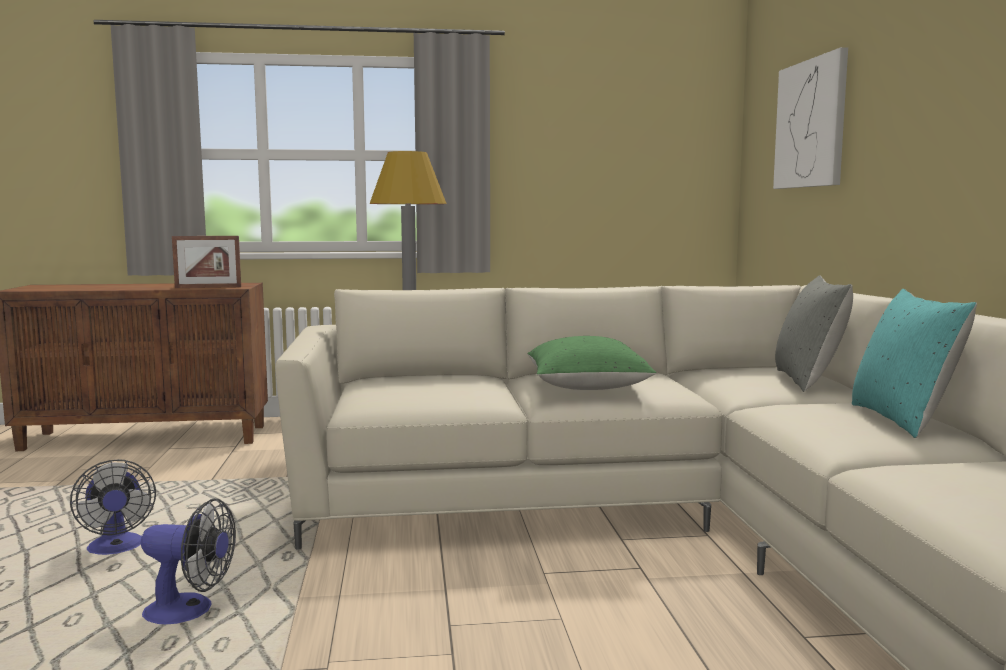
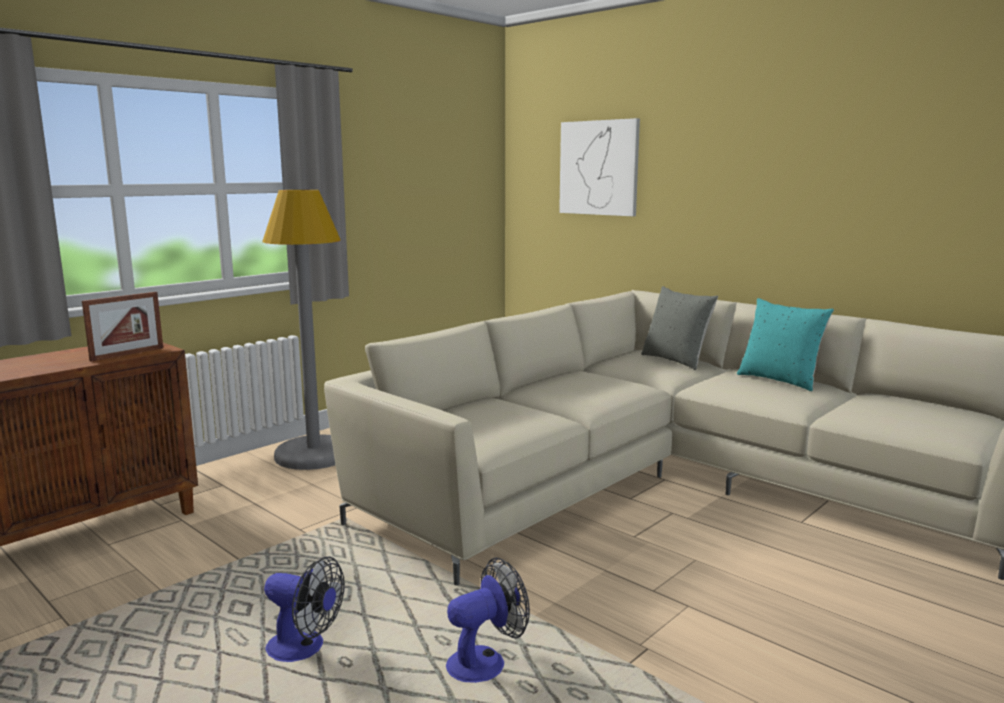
camera: 40 degrees left, 5 degrees up
green pillow [527,336,656,390] -> none

